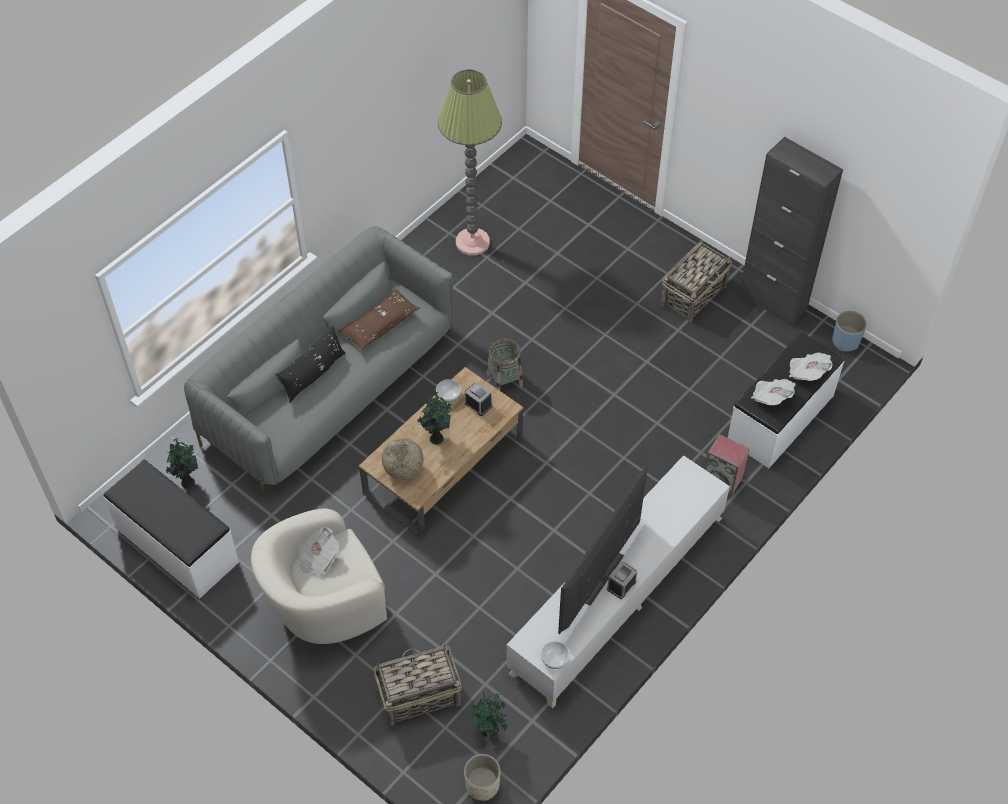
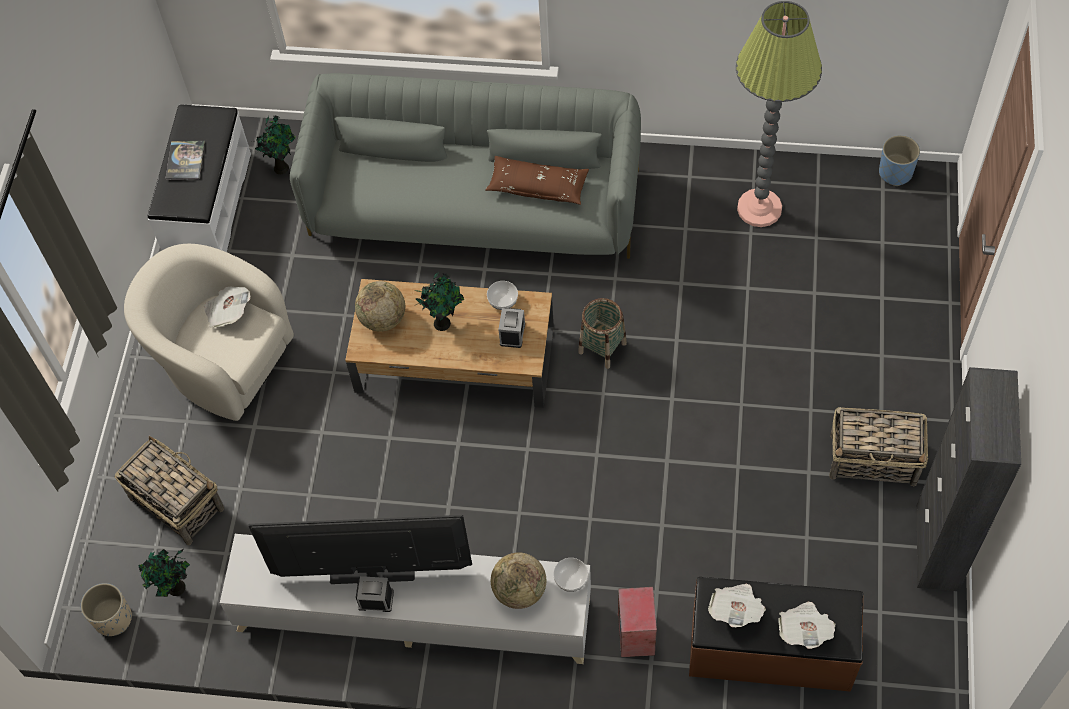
camera: 60 degrees right, 5 degrees up
black pillow [275,326,346,403] -> none
bowl [541,641,569,669] -> bowl moved to [553,558,588,592]
white bench [728,333,844,468] -> brown bench [689,577,863,692]
blue planter [832,311,867,351] -> blue planter moved to [879,135,920,186]
none -> book [165,141,205,180]
none -> globe [491,552,546,609]

